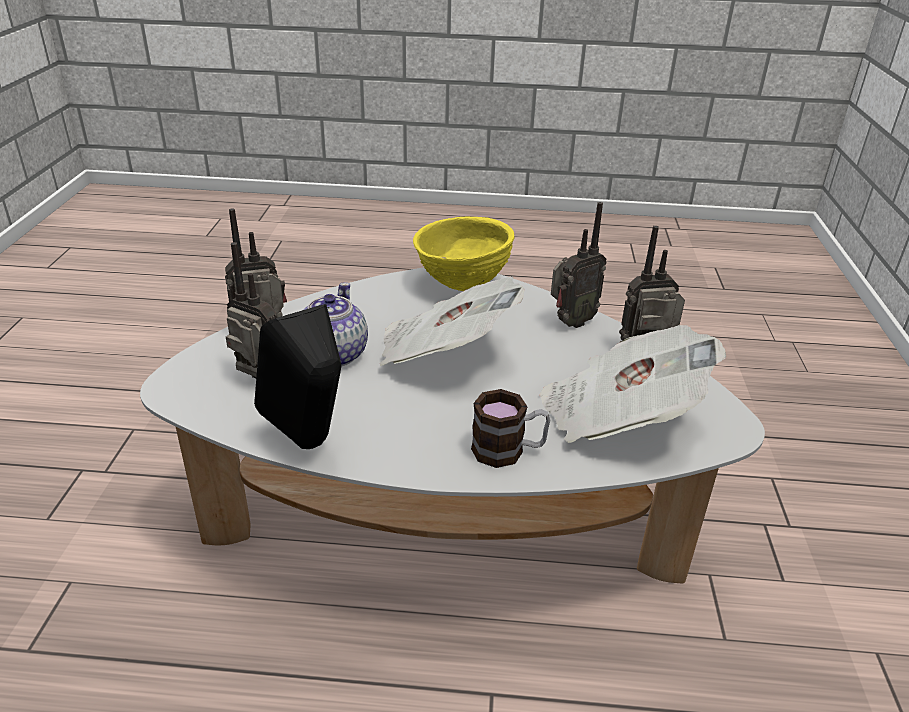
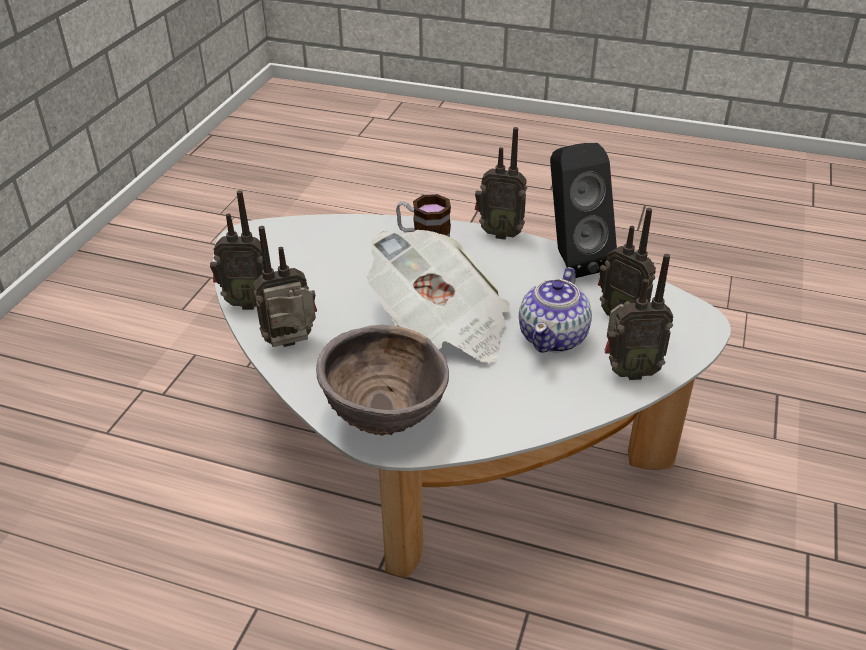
camera: 165 degrees left, 5 degrees up
yellow bowl [413,216,515,291] -> brown bowl [316,325,449,436]
newspaper [539,325,726,443] -> none
none -> radio [475,127,527,240]

